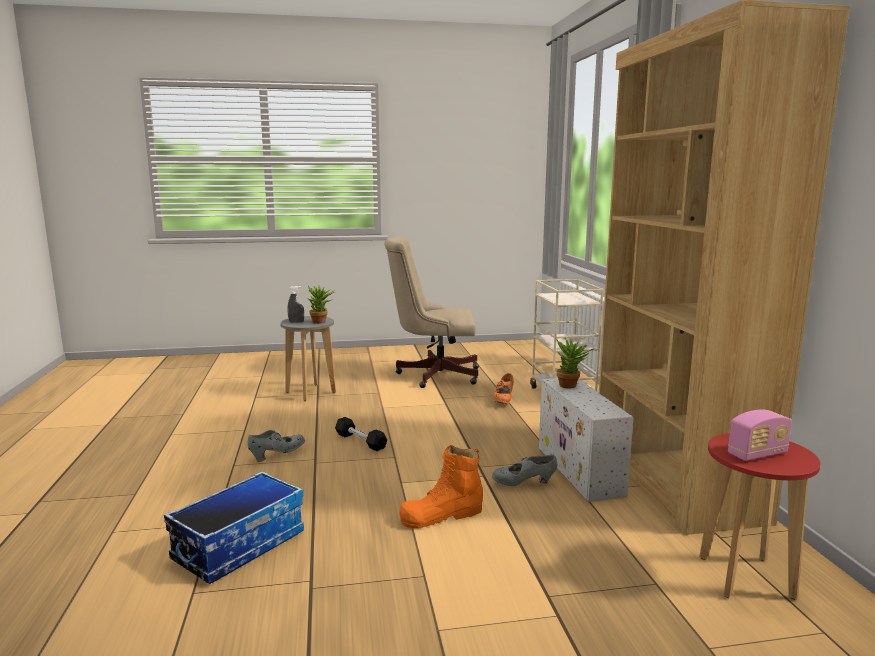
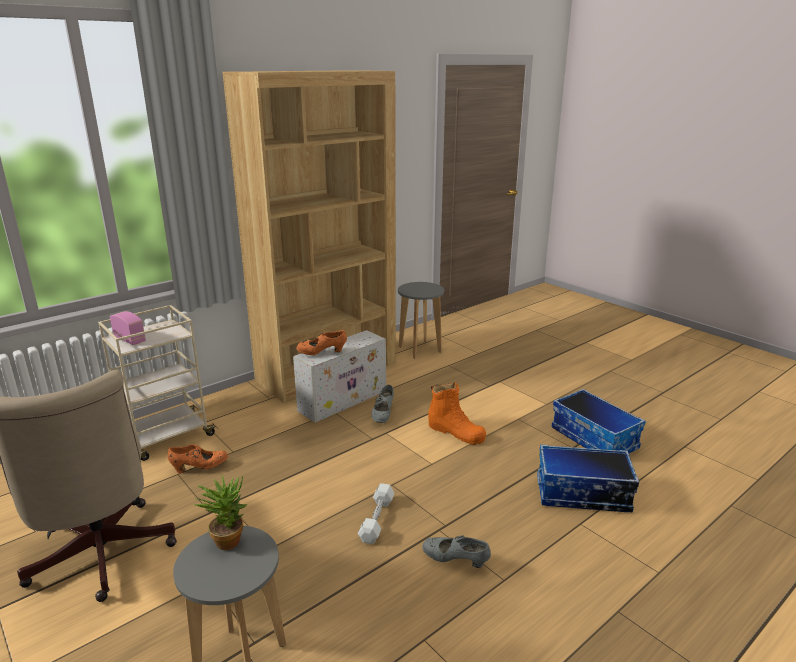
camera: 120 degrees left, 10 degrees up
grey spray bottle [288,286,304,323] -> none
black dumbbell [335,417,387,451] -> white dumbbell [358,483,395,544]
grey shoe [492,454,557,486] -> grey shoe turned 45 degrees clockwise [371,385,394,423]
potted plant [556,338,593,389] -> orange shoe [296,330,347,355]
red stool [699,433,821,600] -> grey stool [398,282,444,358]
radio [728,409,792,461] -> radio moved to [110,311,146,345]
none -> storage box [551,389,646,453]

